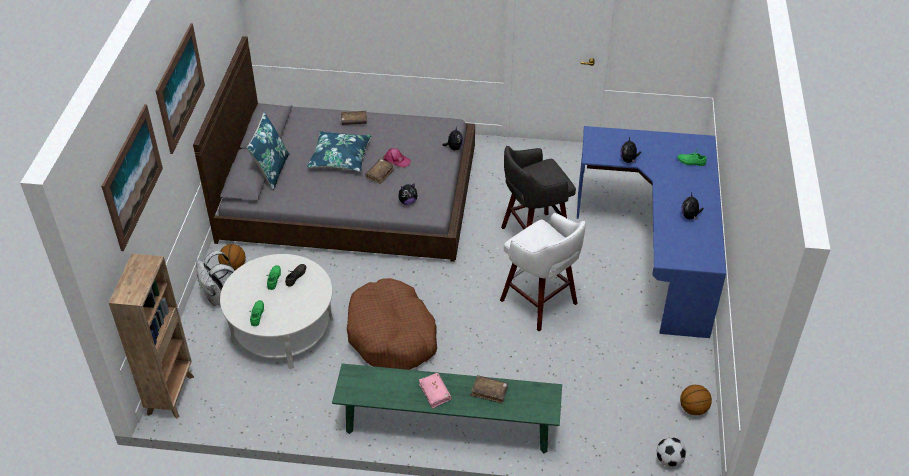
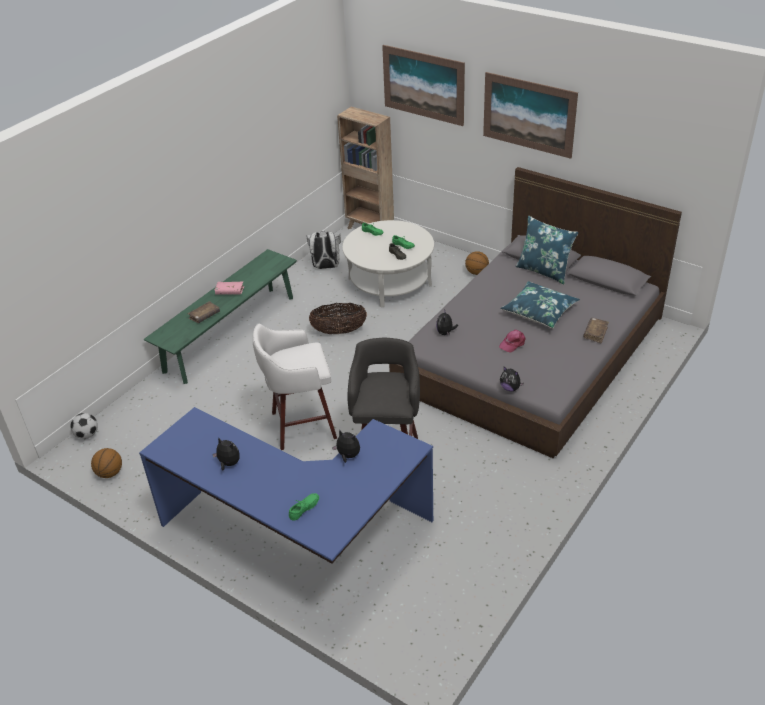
camera: 120 degrees right, 5 degrees down
white backpack [196,251,235,306] -> white backpack moved to [306,231,341,269]
brown dog bed [347,278,437,370] -> basket [309,303,367,334]
brown book [365,159,395,184] -> none

